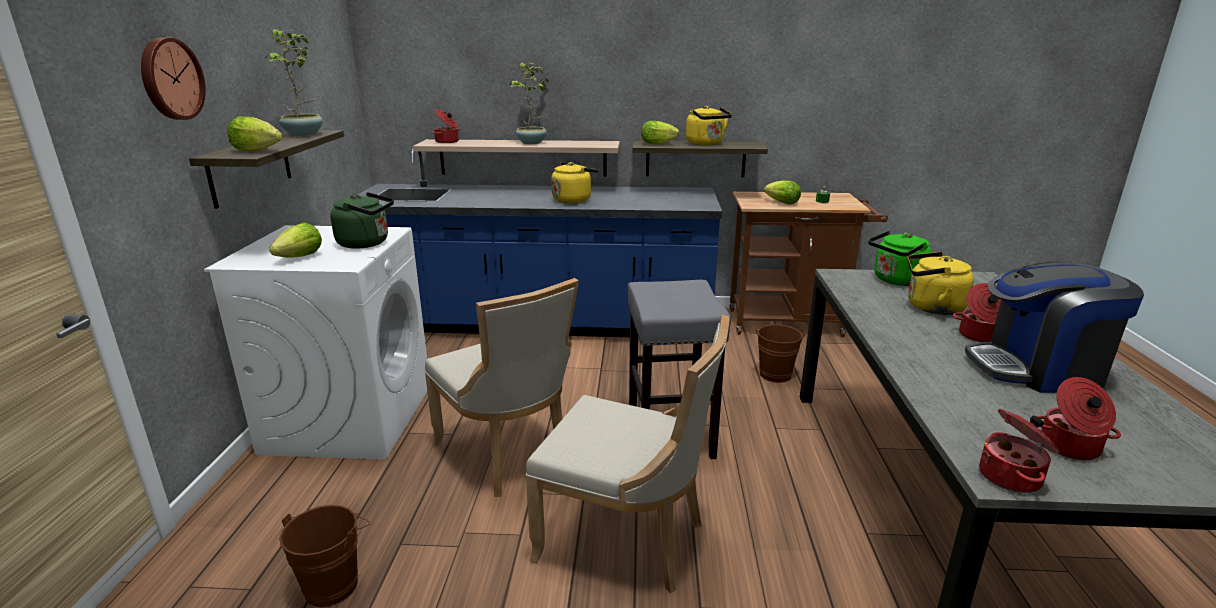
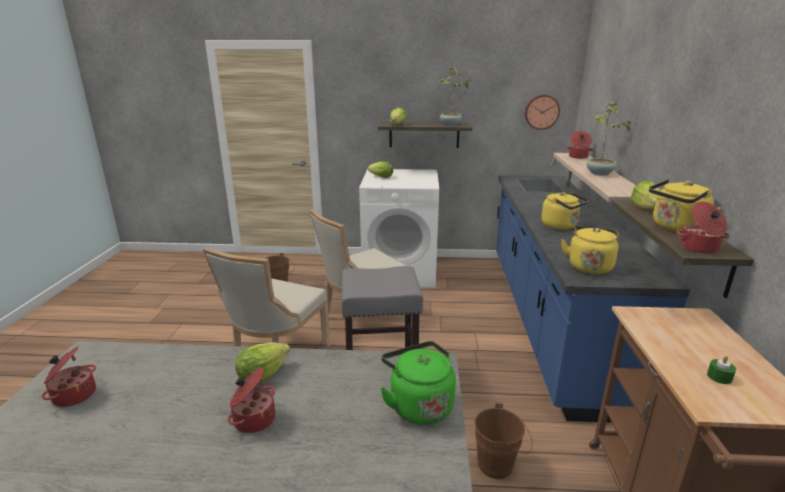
camera: 90 degrees right, 0 degrees up
wall clock [141,37,206,120] -> wall clock moved to [525,95,560,130]
green kettle [330,192,394,249] -> none
lettuce [764,180,801,204] -> lettuce moved to [235,342,290,383]
yellow kettle [908,252,974,315] -> yellow kettle moved to [561,226,619,274]
coffee machine [965,262,1144,393] -> none
cooking pot [979,409,1060,493] -> cooking pot moved to [676,201,730,254]

